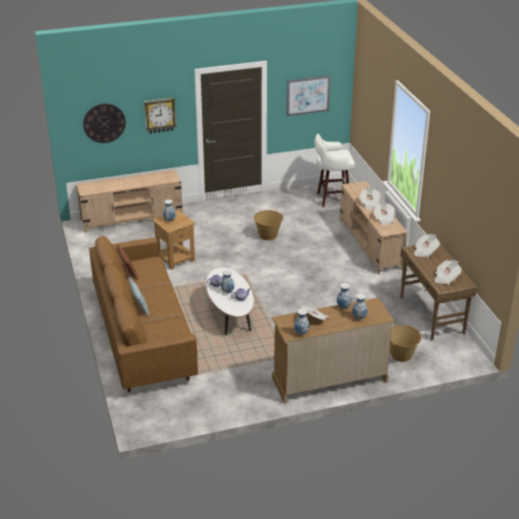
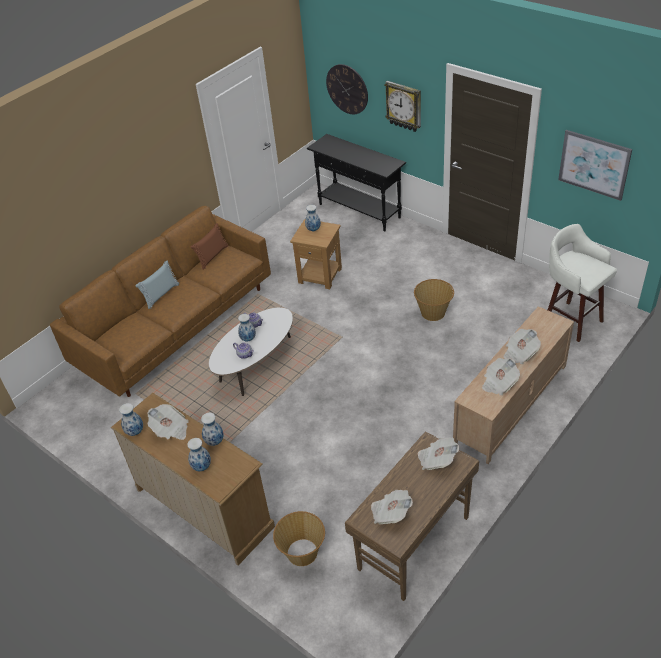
camera: 60 degrees right, 10 degrees up
beige tv stand [76,170,183,233] -> black console table [307,134,406,231]

